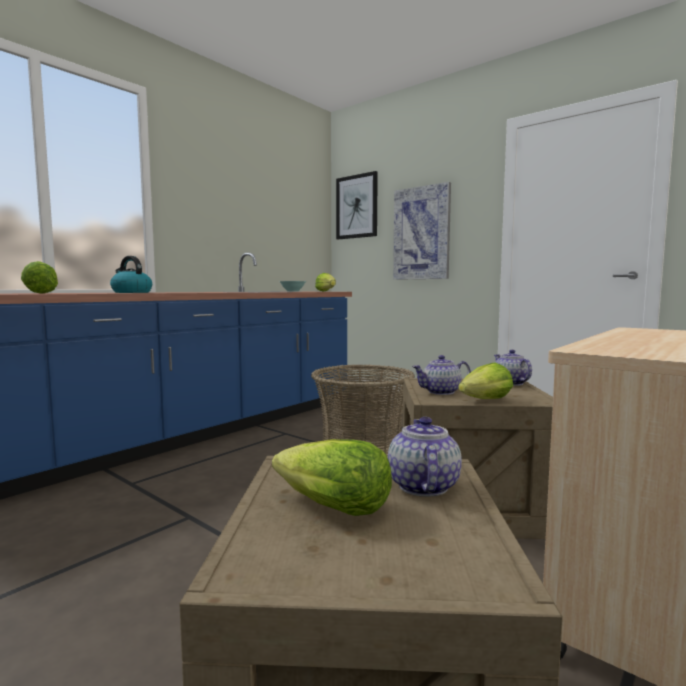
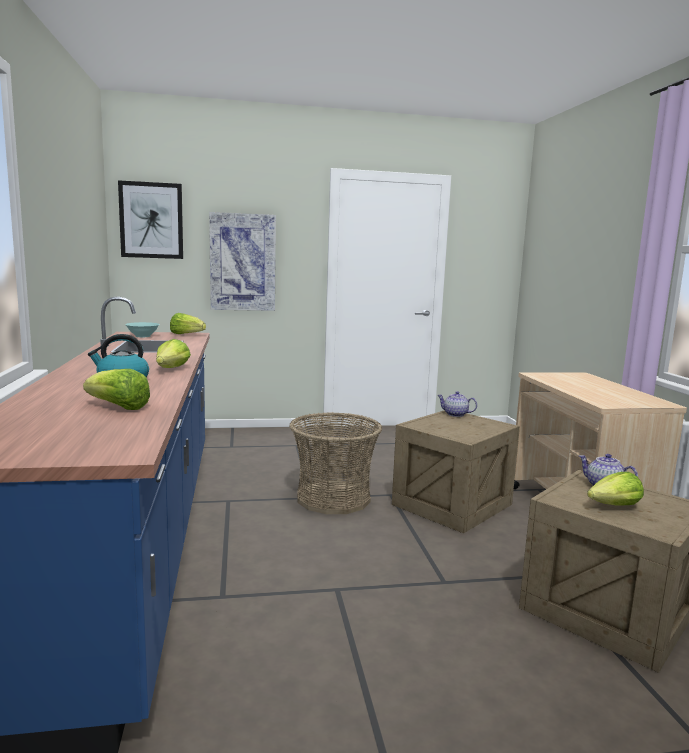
camera: 50 degrees left, 5 degrees up
teapot [412,355,471,395] -> none
lettuce [458,363,513,399] -> lettuce moved to [156,339,191,368]

